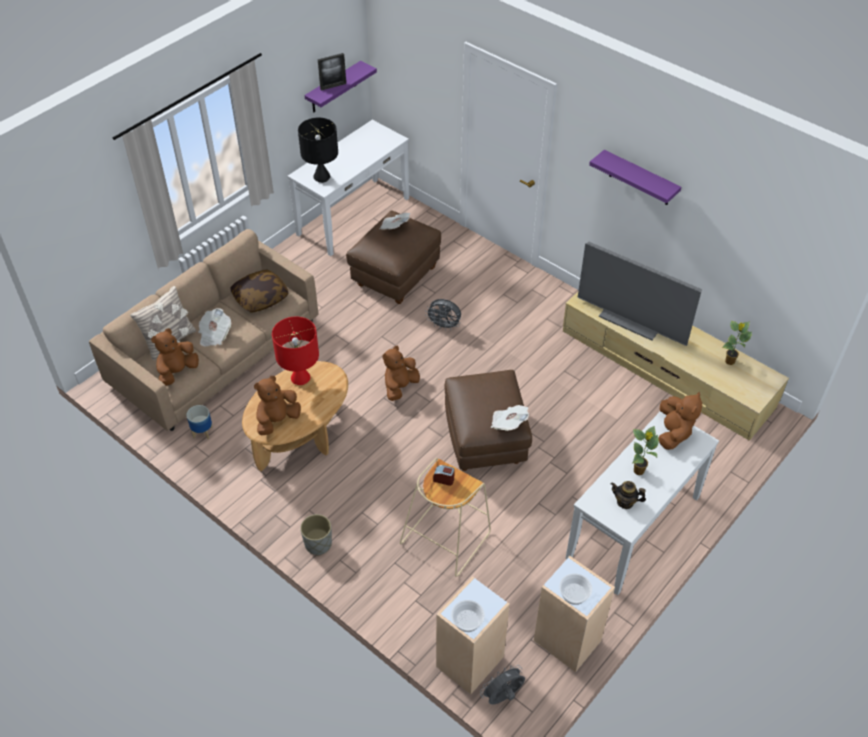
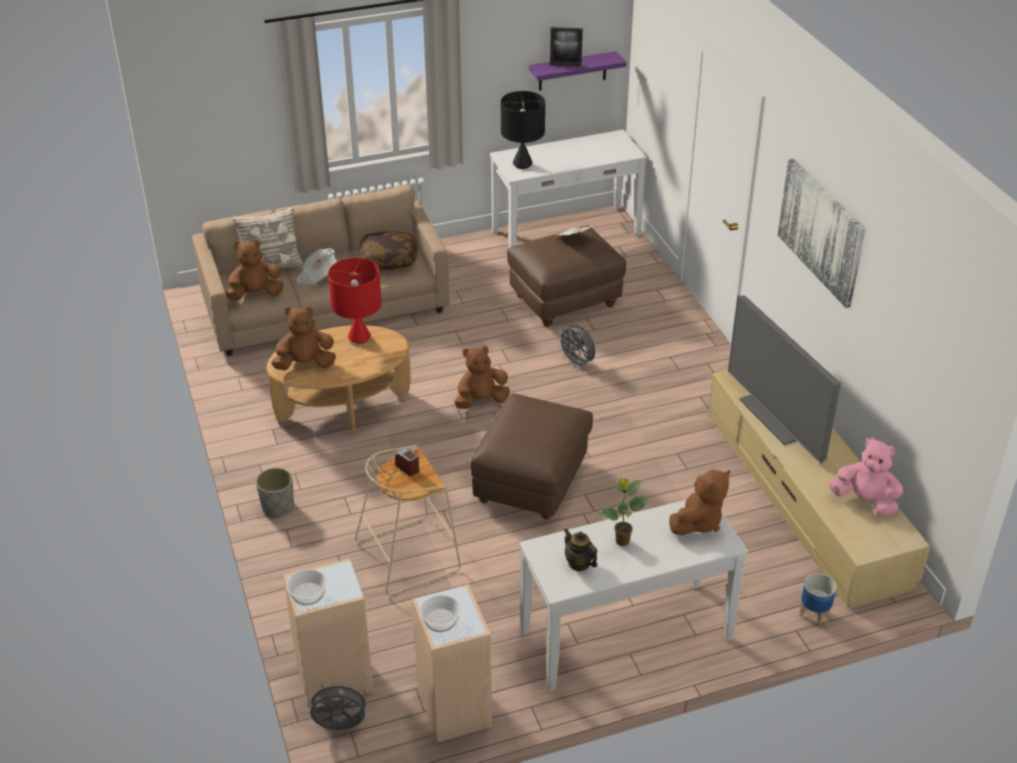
camera: 30 degrees right, 10 degrees down
planter [186,405,213,439] -> planter moved to [800,573,836,625]
newspaper [491,405,529,431] -> none
purple shelf [589,150,681,205] -> picture [778,159,865,308]
potted plant [722,321,752,365] -> pink plush toy [828,436,903,517]

